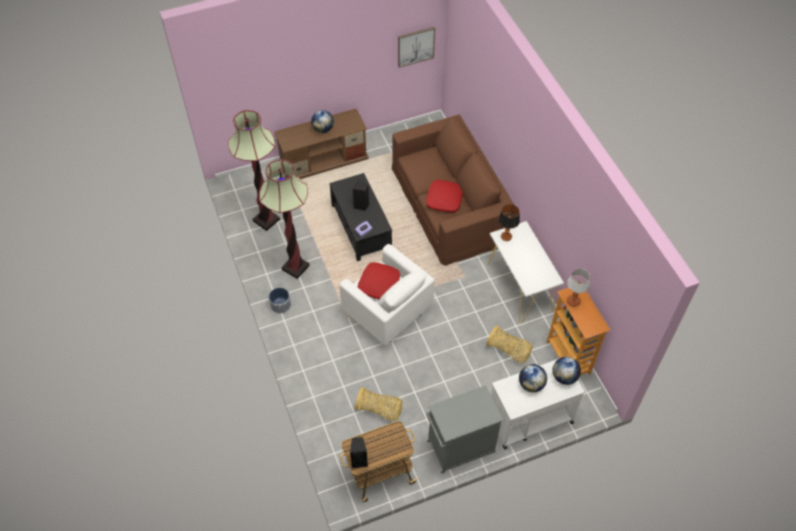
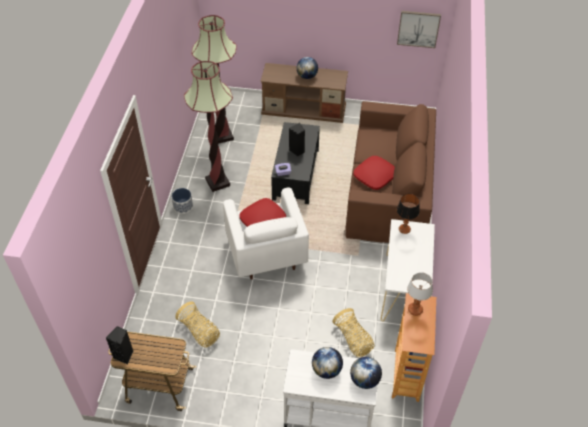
camera: 30 degrees right, 5 degrees down
grey cabinet [426,385,504,473] -> none

